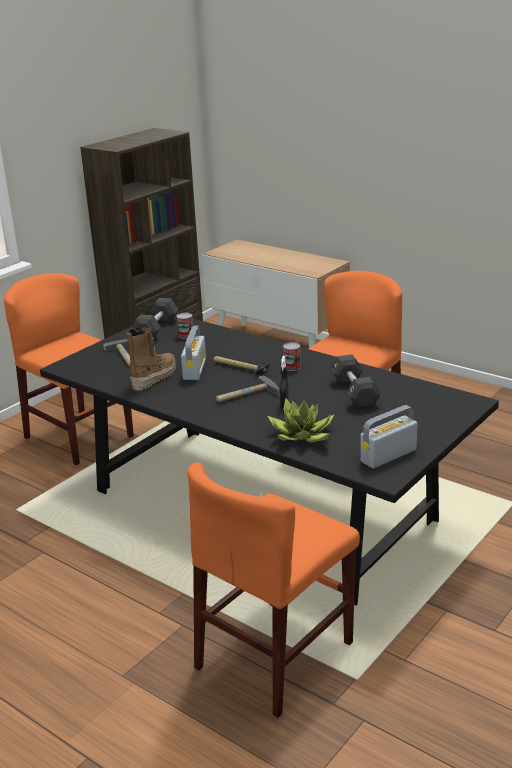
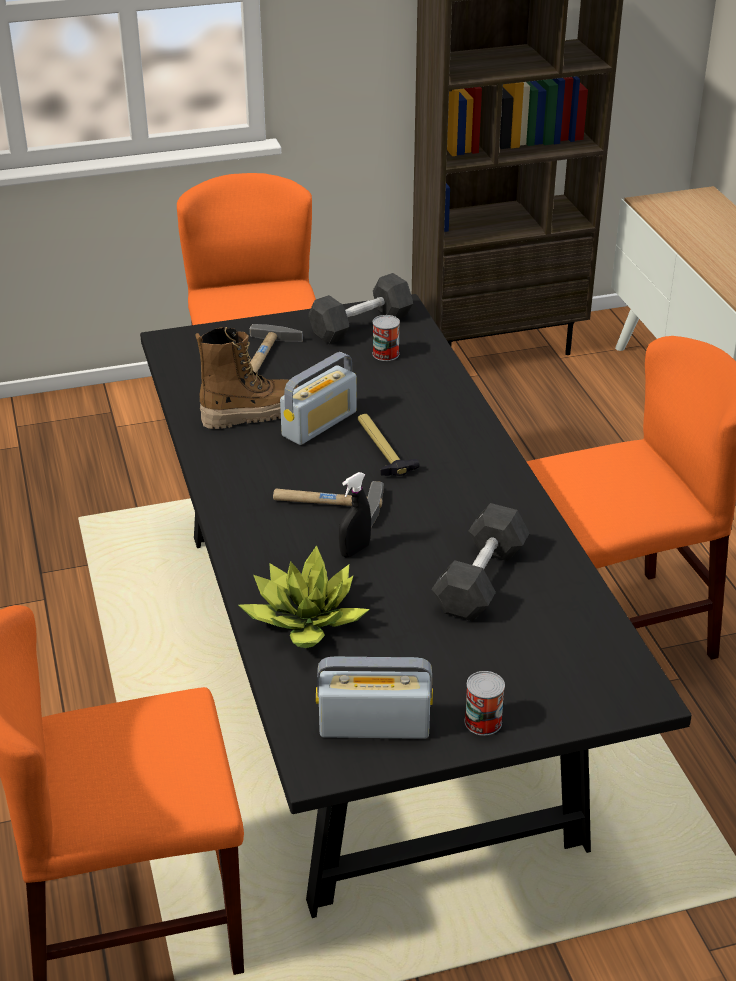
camera: 35 degrees right, 10 degrees up
can [283,342,301,371] -> can moved to [465,671,505,736]

